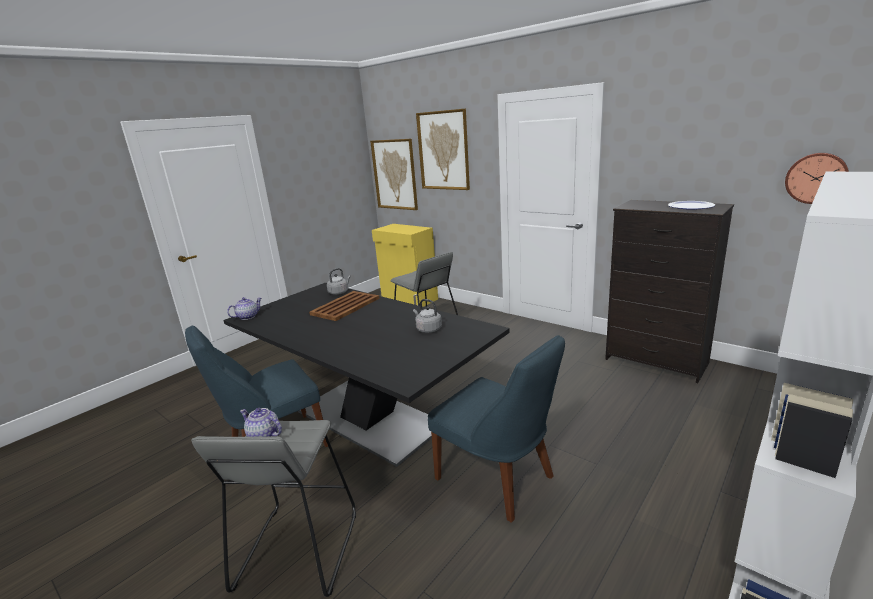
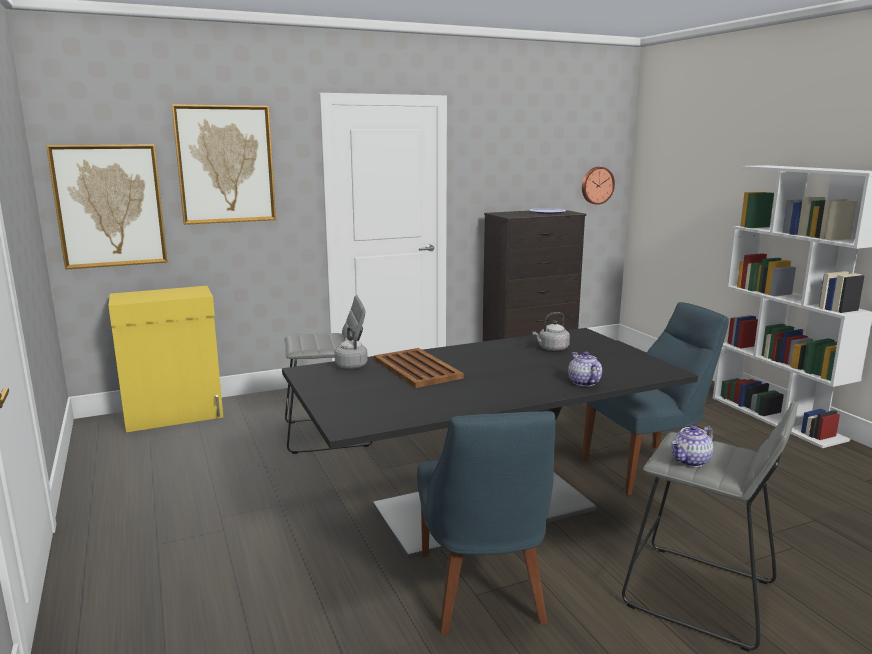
camera: 65 degrees left, 5 degrees down
teapot [227,297,262,320] -> teapot moved to [568,352,602,387]

